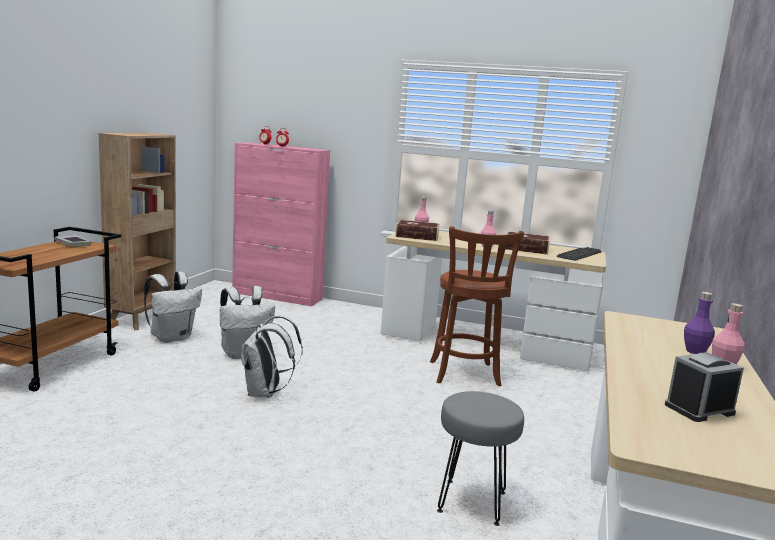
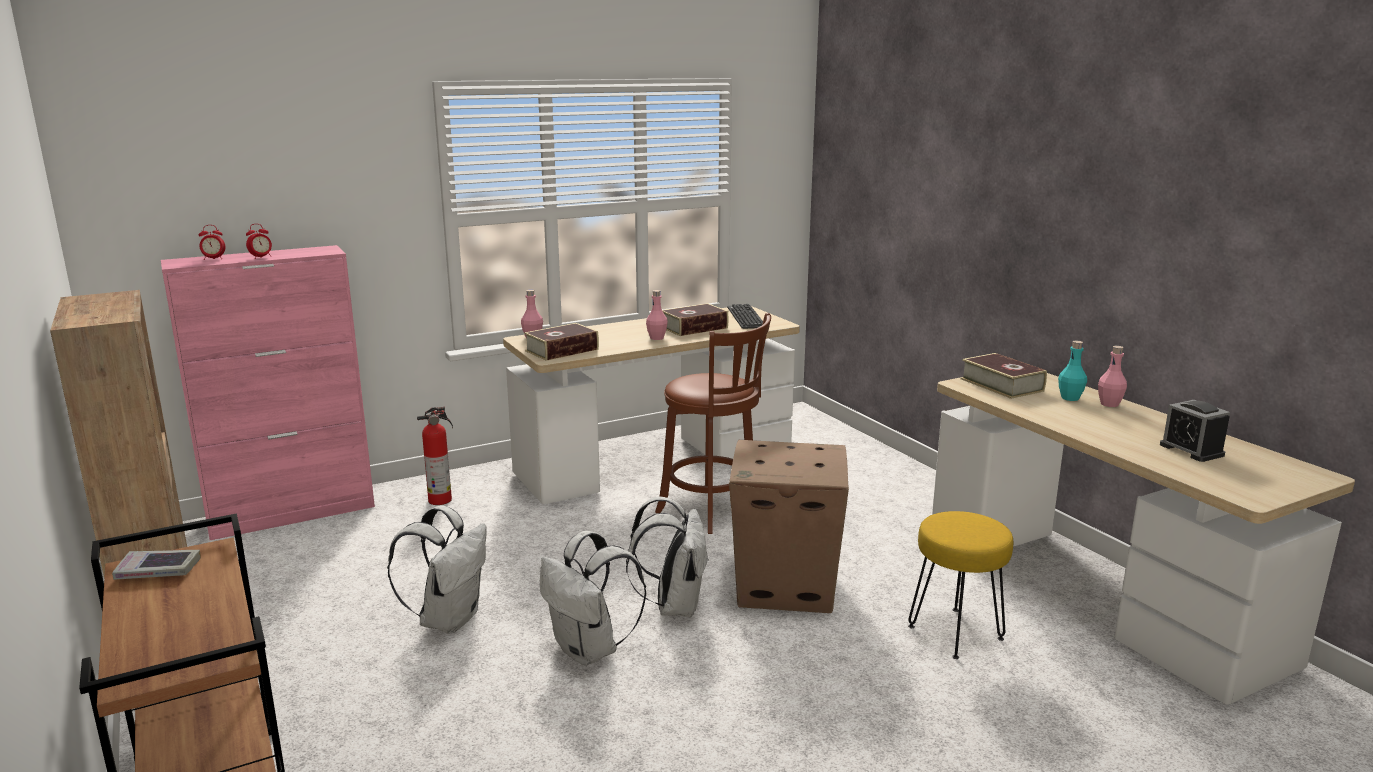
camera: 45 degrees left, 5 degrees up
white backpack [144,271,202,343] -> white backpack moved to [626,497,709,618]
grey stool [437,391,524,526] -> yellow stool [908,511,1013,659]
alarm clock [665,353,744,422] -> alarm clock turned 45 degrees counterclockwise [1160,400,1230,462]
purple bottle [684,292,715,354] -> turquoise bottle [1058,341,1087,401]
none -> fire extinguisher [417,406,453,505]
none -> cardboard box [729,440,849,613]
none -> book [961,353,1047,399]

